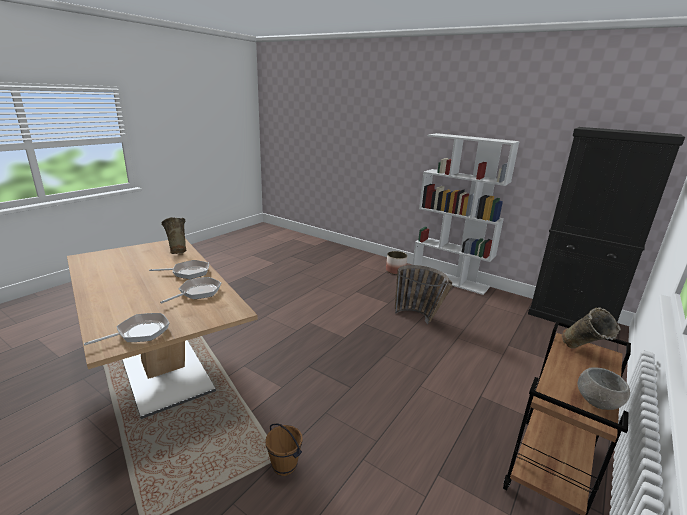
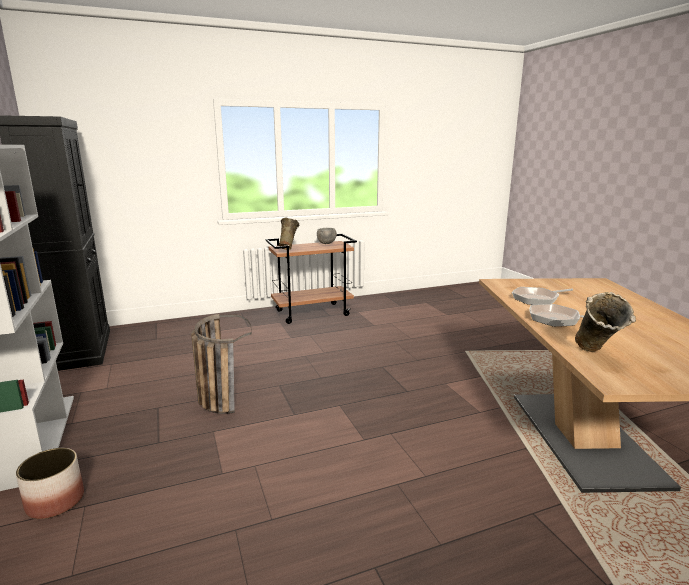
camera: 145 degrees left, 5 degrees down
frying pan [84,313,170,346] -> none
brown bucket [265,423,303,476] -> none

